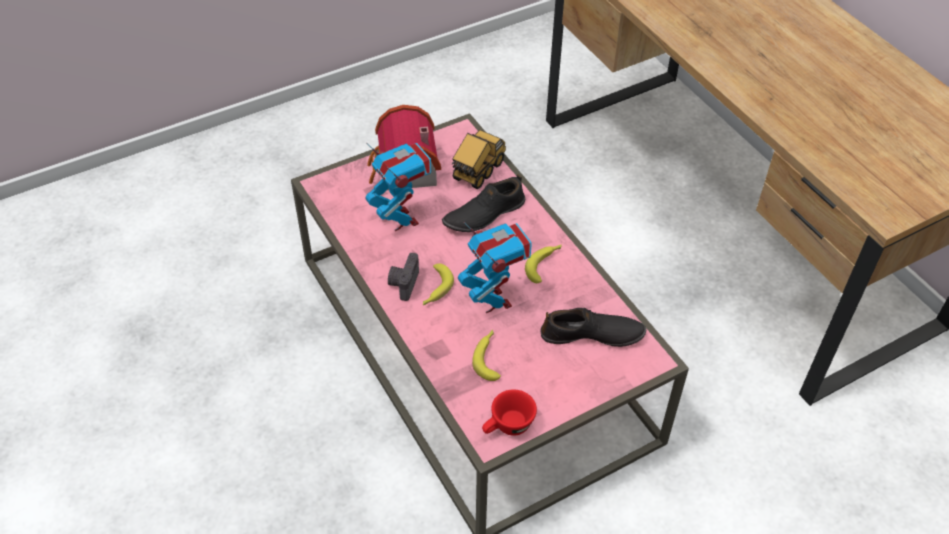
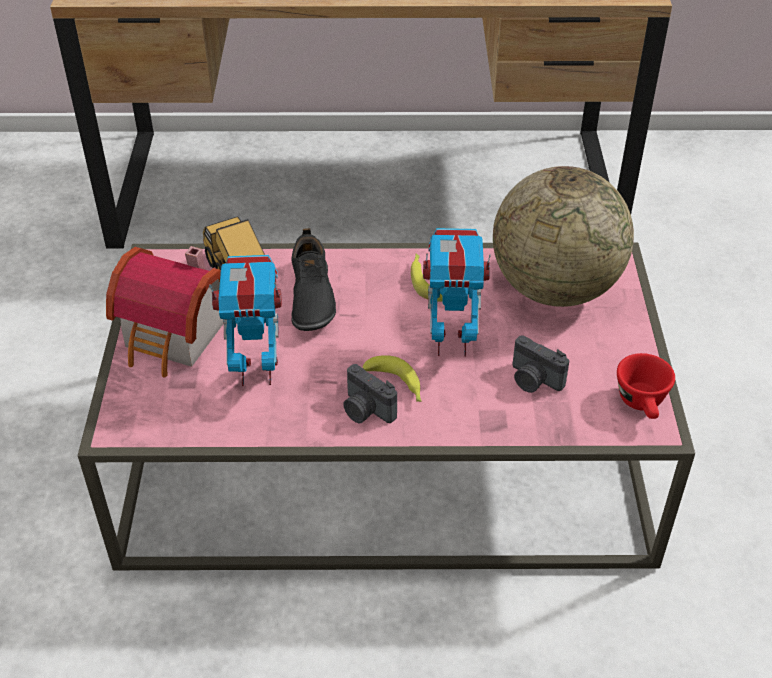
camera: 60 degrees left, 5 degrees down
banana [472,330,501,381] -> camera [513,335,569,393]
black shoe [541,308,646,347] -> globe [493,166,634,307]

